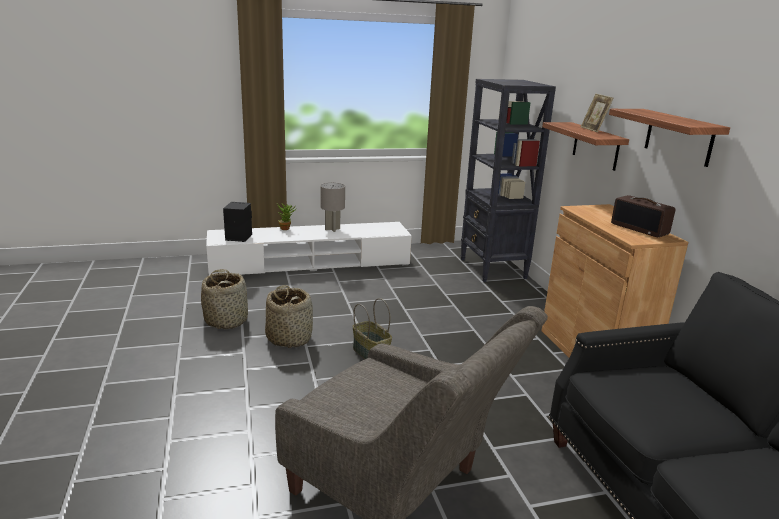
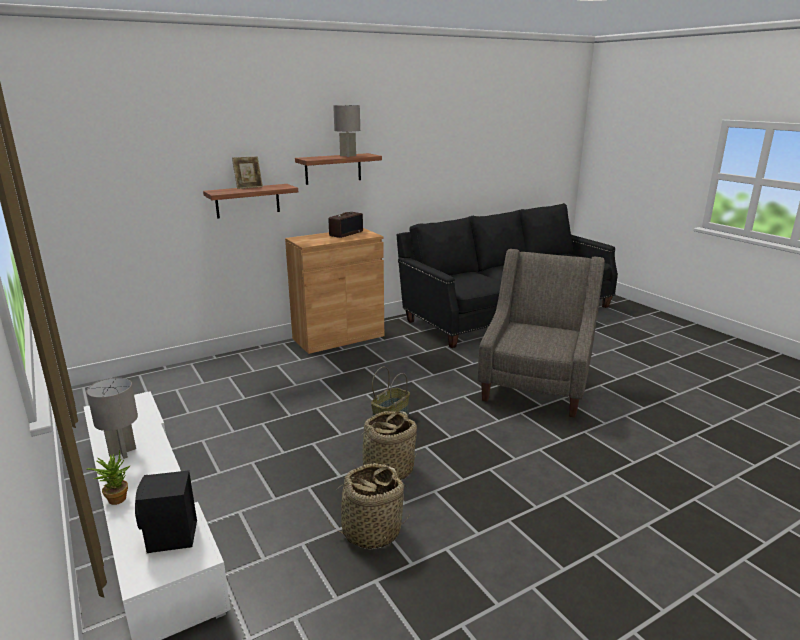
camera: 105 degrees left, 0 degrees up
black bookcase [461,79,556,282] -> none
none -> grey table lamp [333,105,360,157]

